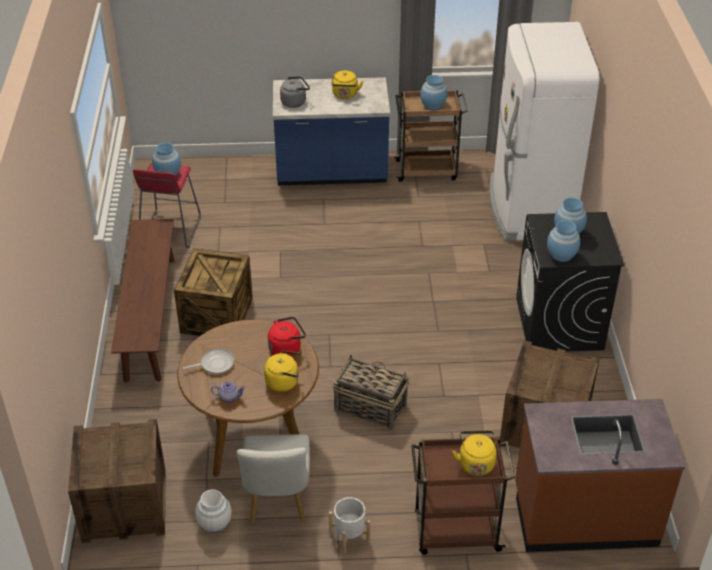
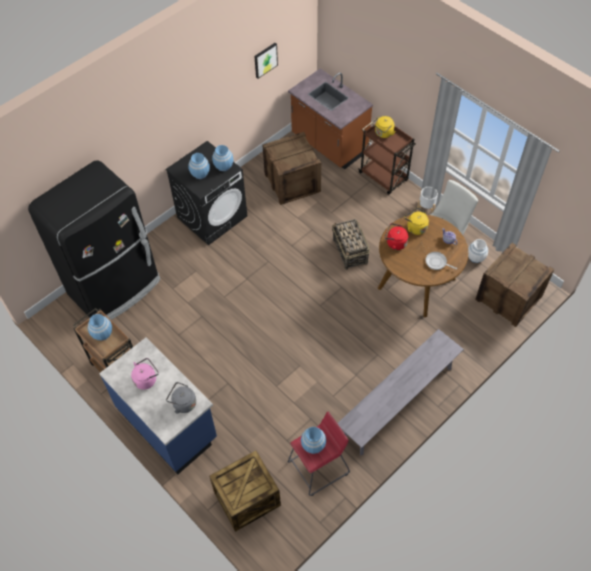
camera: 130 degrees left, 15 degrees up
brown bench [111,219,174,383] -> grey bench [337,329,464,455]
crate [174,249,253,336] -> crate moved to [209,450,281,532]
yellow kettle [332,71,363,99] -> pink kettle [131,358,159,390]
white fridge [489,22,599,241] -> black fridge [28,160,160,320]
none -> picture [255,43,278,79]

